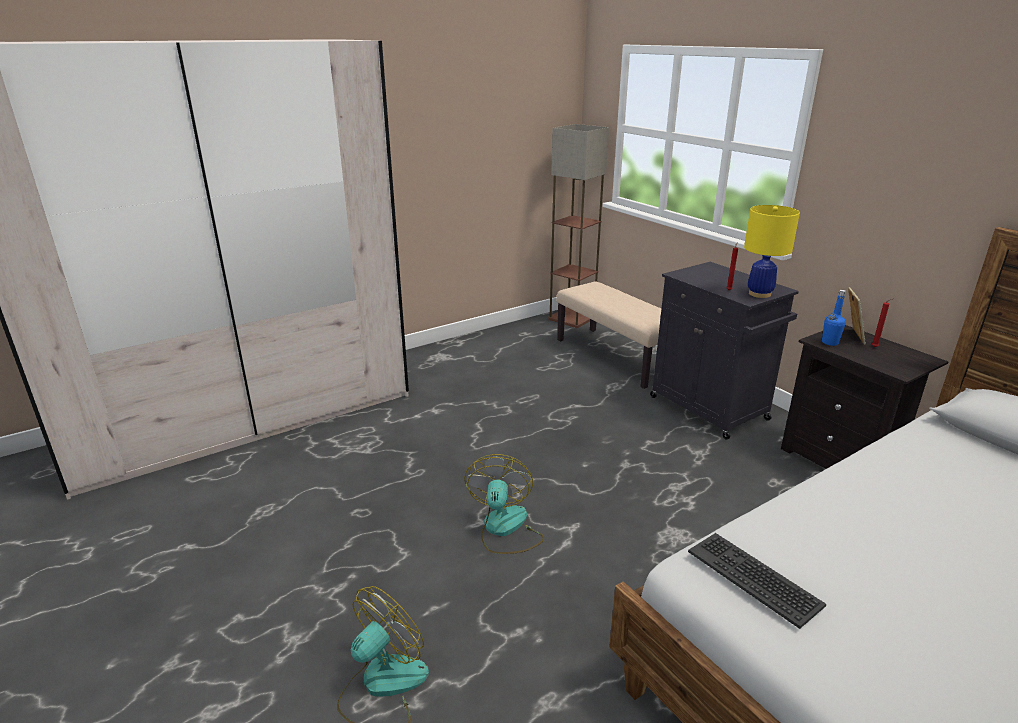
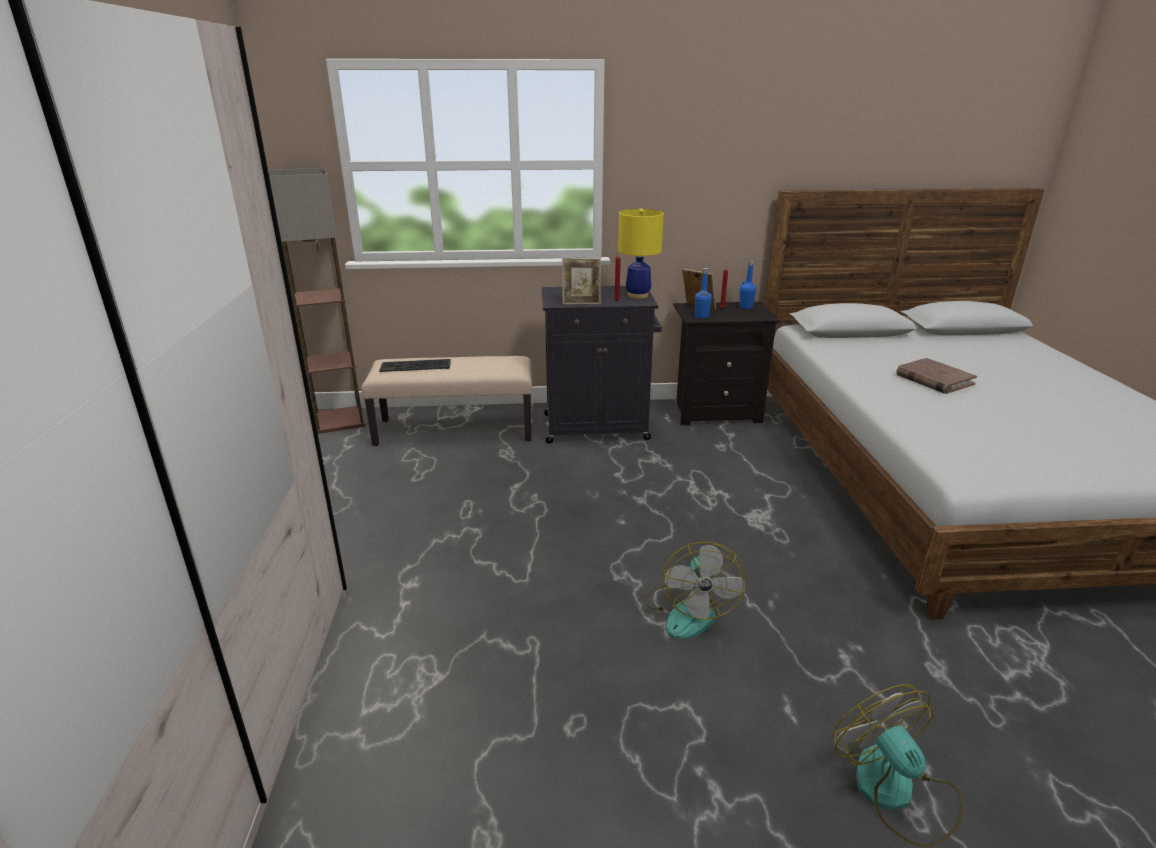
camera: 60 degrees left, 0 degrees up
fan [464,454,544,554] -> fan turned 120 degrees counterclockwise [643,542,747,639]
keyboard [688,533,826,629] -> keyboard moved to [379,359,451,372]
none -> picture frame [562,258,601,305]
none -> blue bottle [739,261,756,309]
none -> brown book [896,358,977,394]

